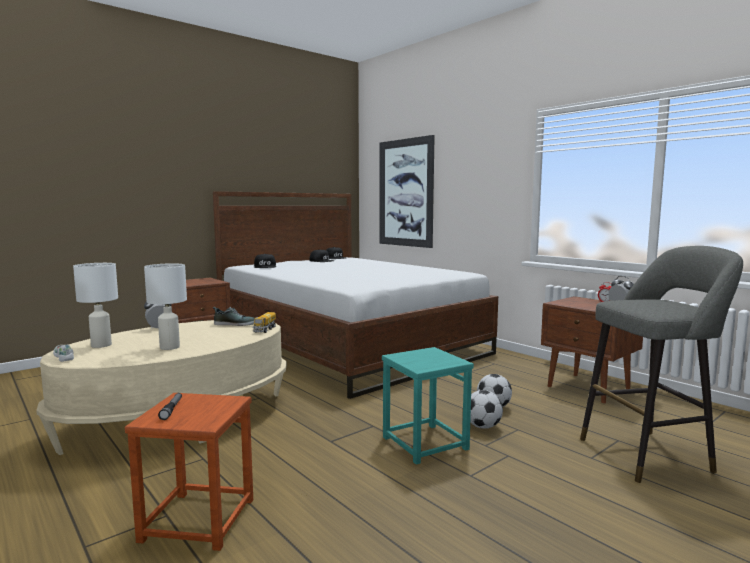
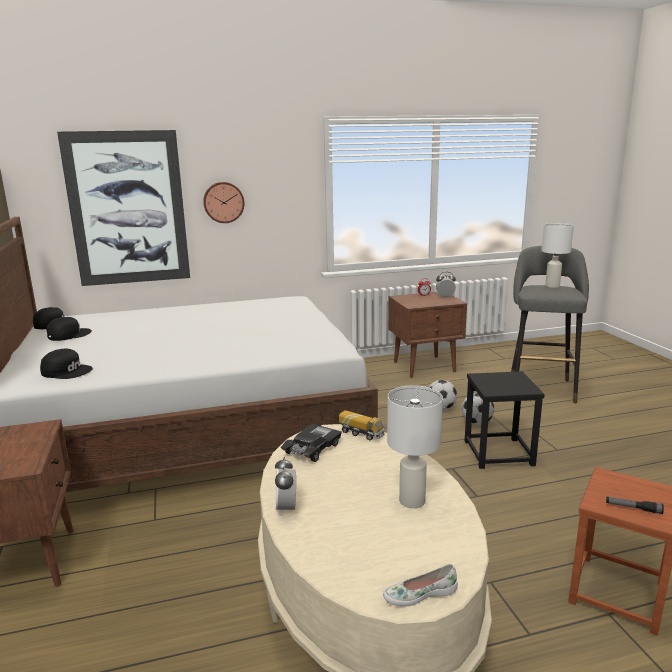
camera: 65 degrees left, 10 degrees up
white table lamp [73,263,118,348] -> white table lamp moved to [541,223,574,288]
shoe [213,307,255,326] -> black toy car [281,424,342,462]
turquoise stool [382,347,474,465] -> black stool [465,371,545,469]
none -> wall clock [203,182,244,223]

